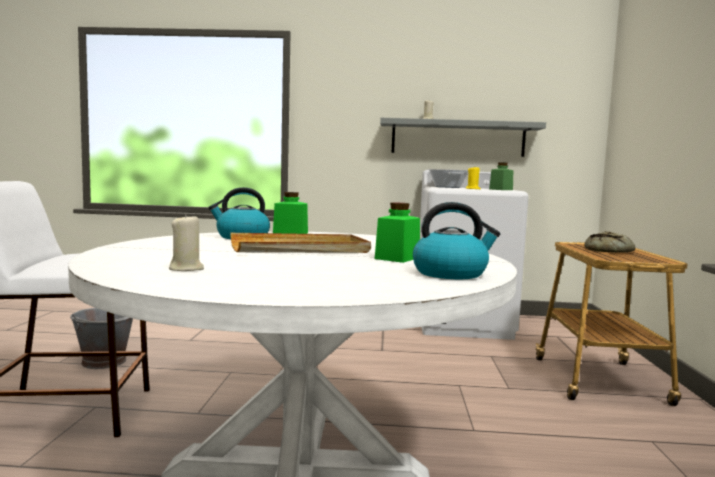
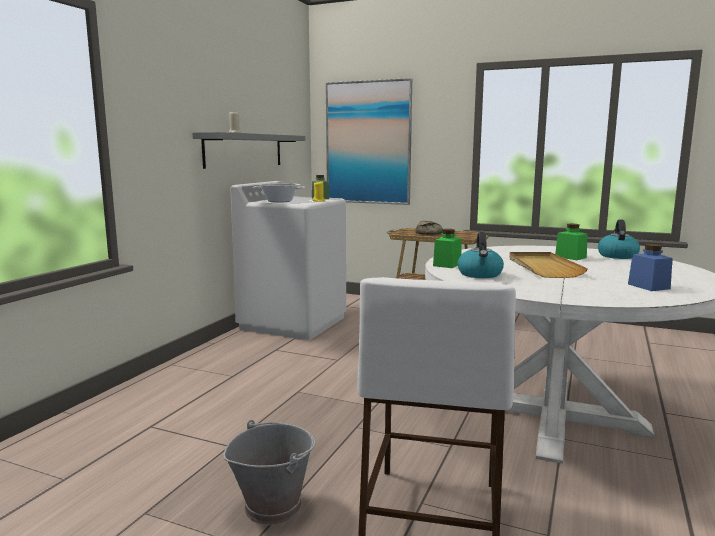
camera: 70 degrees left, 5 degrees up
beige candle [169,213,204,271] -> blue jar [628,244,673,291]
none -> picture [326,78,412,205]

